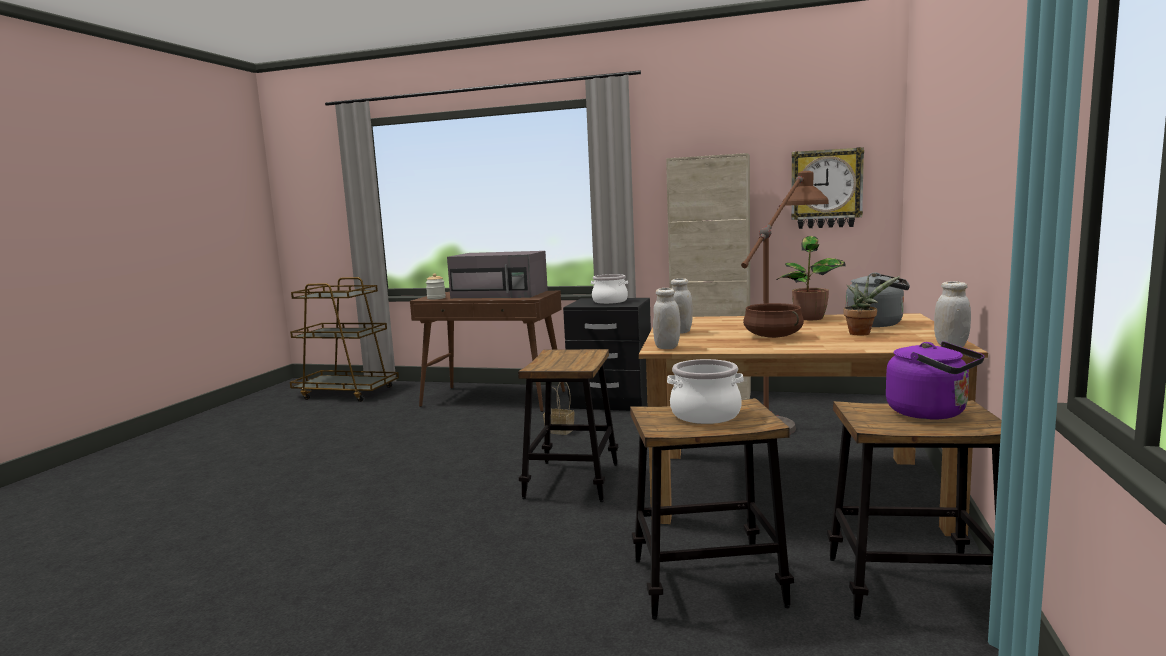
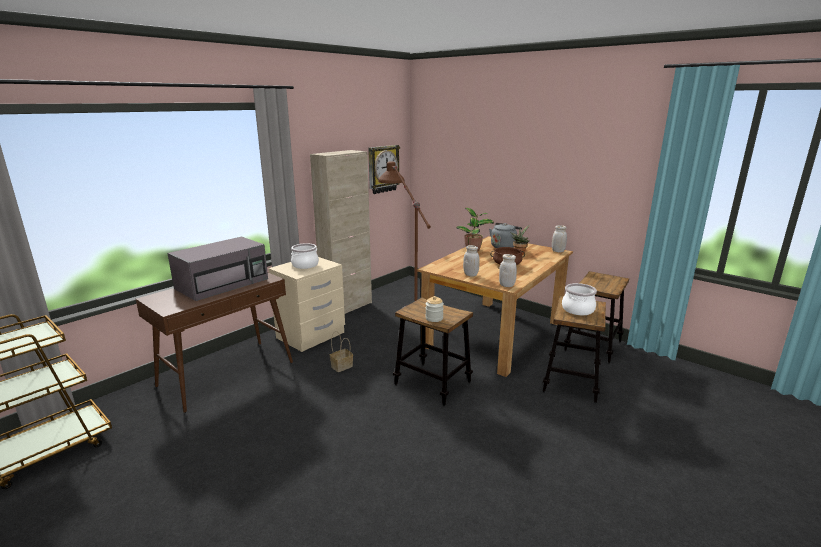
camera: 65 degrees left, 10 degrees up
jar [426,273,446,300] -> jar moved to [425,296,444,322]
black nightstand [563,298,651,411] -> beige nightstand [268,257,345,352]
purple kettle [886,341,985,419] -> none

